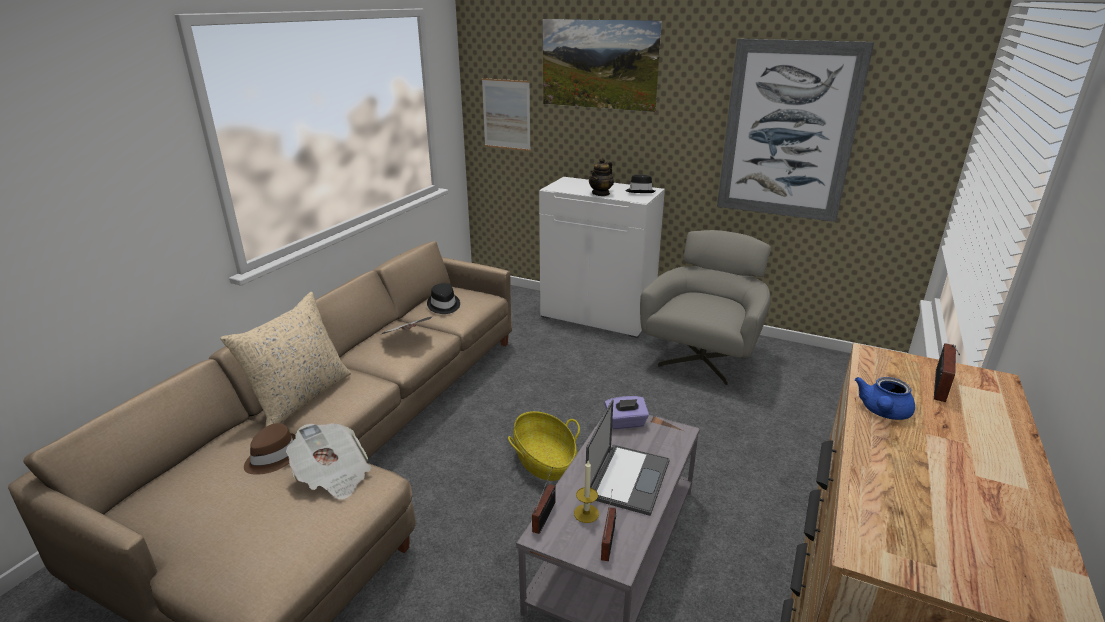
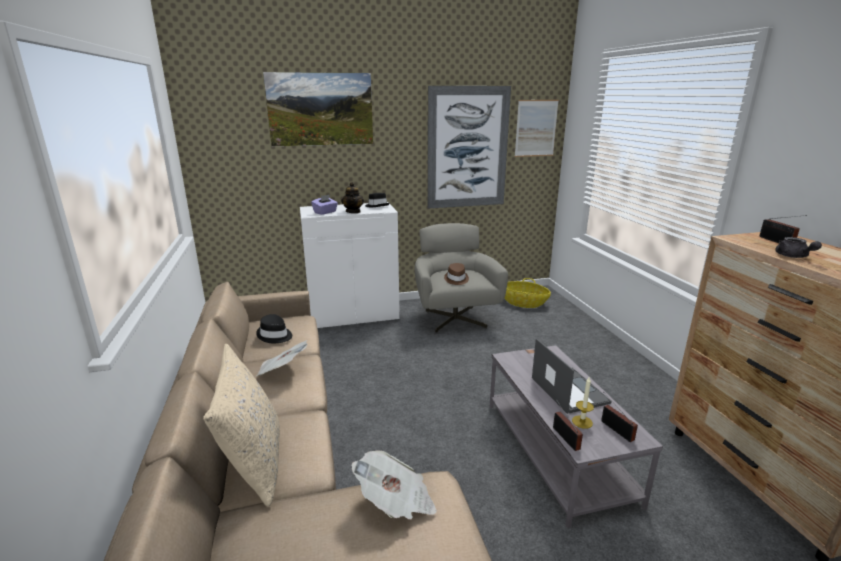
camera: 40 degrees left, 5 degrees down
brown hat [244,423,296,475] -> brown hat moved to [444,263,469,285]
picture [482,78,531,151] -> picture moved to [514,100,559,157]
basket [508,411,580,481] -> basket moved to [505,278,551,308]
purple tissue box [605,396,649,429] -> purple tissue box moved to [311,195,338,215]
blue teapot [855,377,915,420] -> grey teapot [775,237,822,258]

